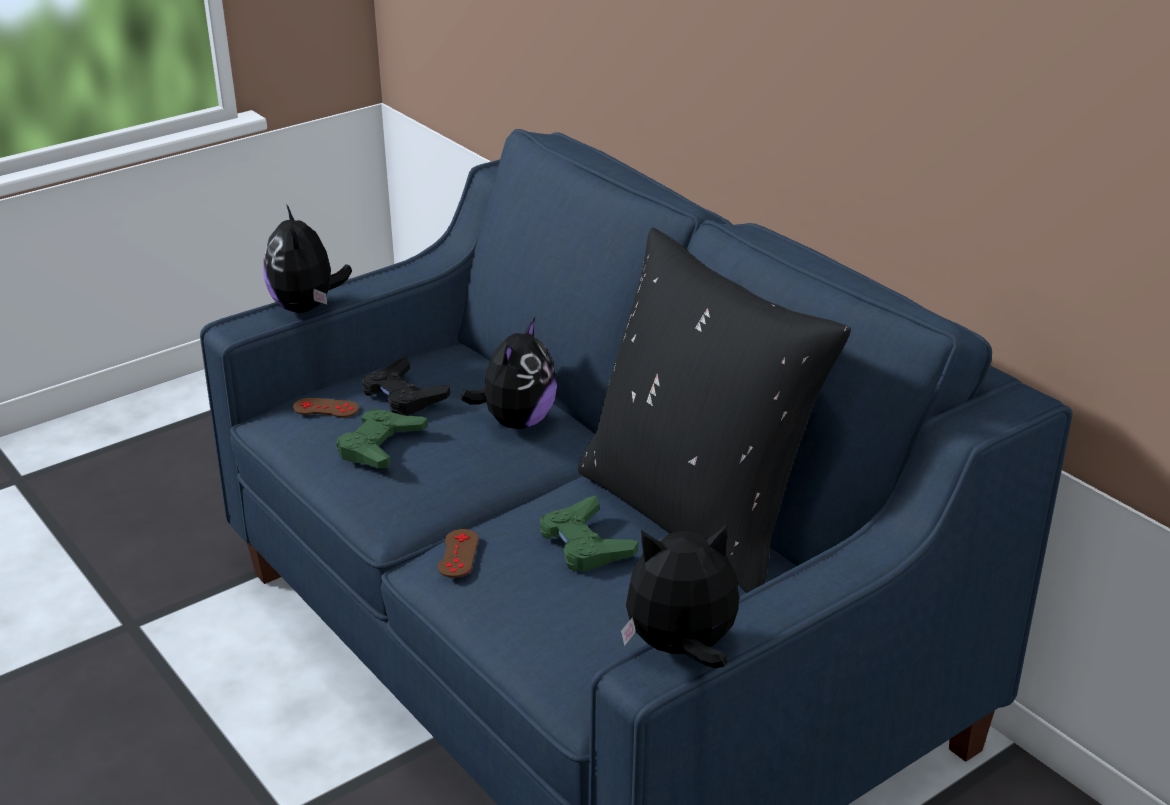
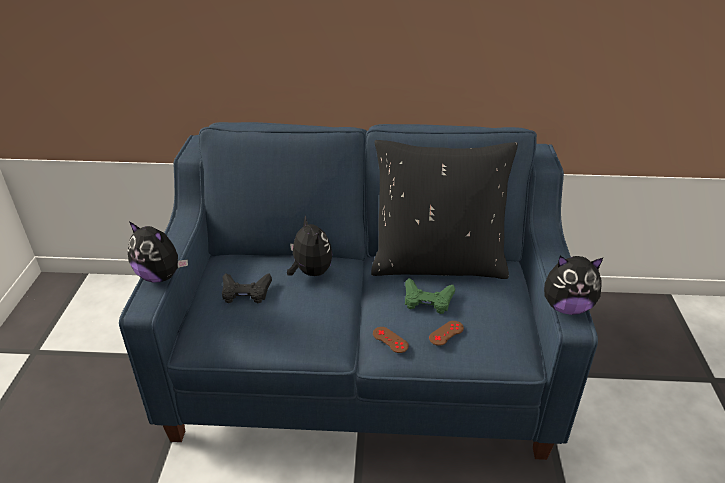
camera: 50 degrees left, 5 degrees up
brown game controller [293,398,359,418] -> brown game controller moved to [429,321,464,346]
green game controller [337,408,428,468] -> none
plush toy [621,524,739,668] -> plush toy turned 120 degrees counterclockwise [544,256,604,315]

